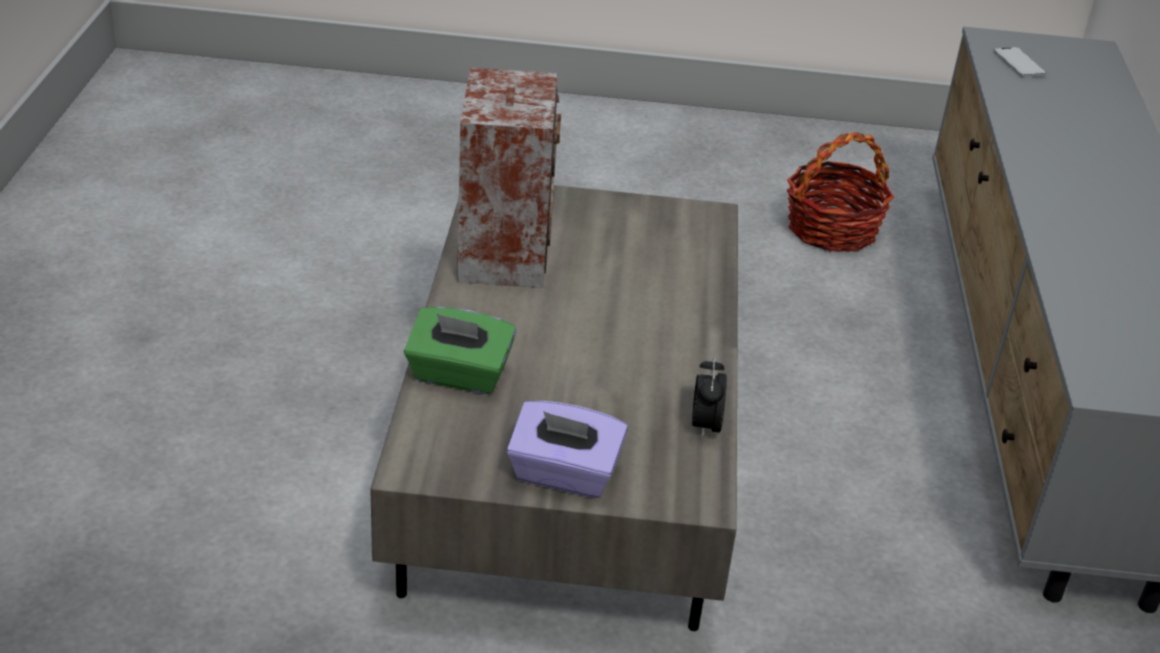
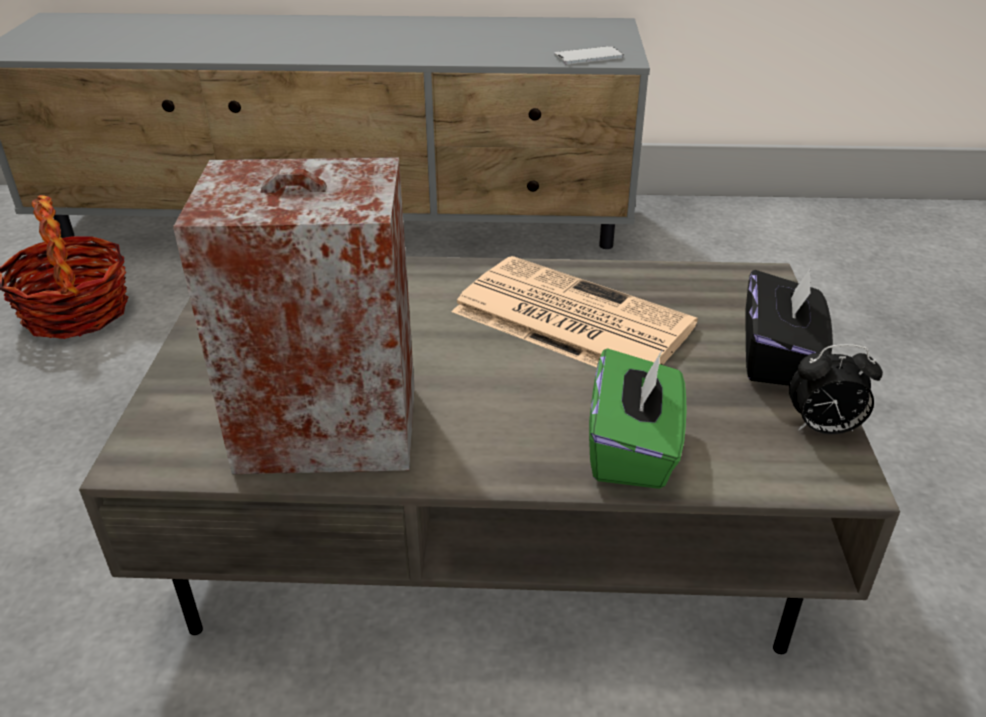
camera: 90 degrees left, 0 degrees up
purple tissue box [507,400,628,498] -> black tissue box [746,267,833,386]
alarm clock [692,357,727,439] -> alarm clock moved to [789,344,883,434]
phone [993,47,1047,78] -> phone moved to [554,46,624,64]
none -> newspaper [452,256,698,367]

